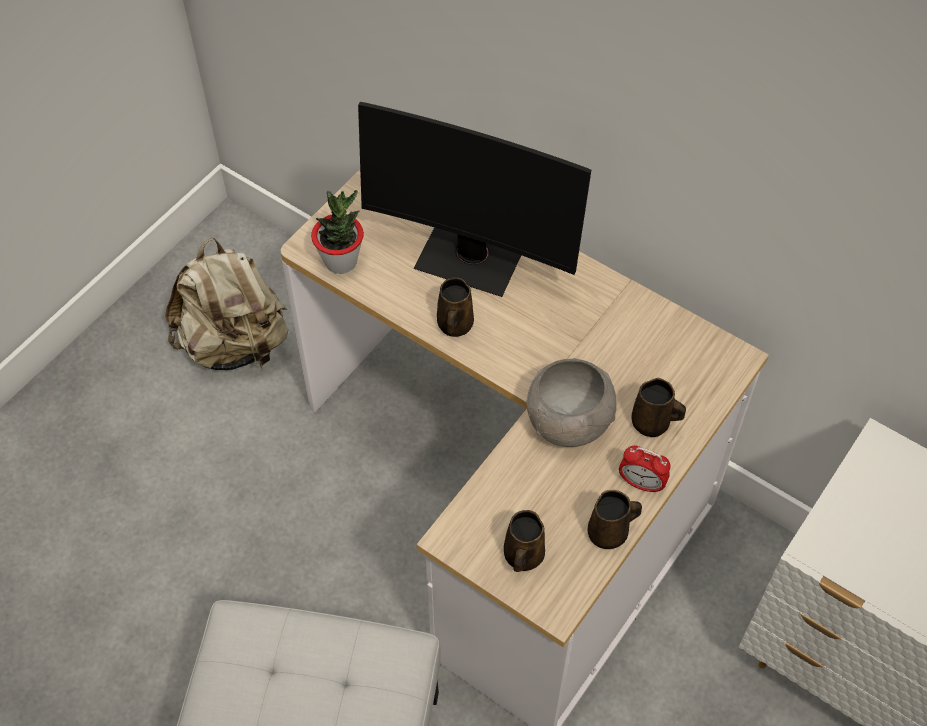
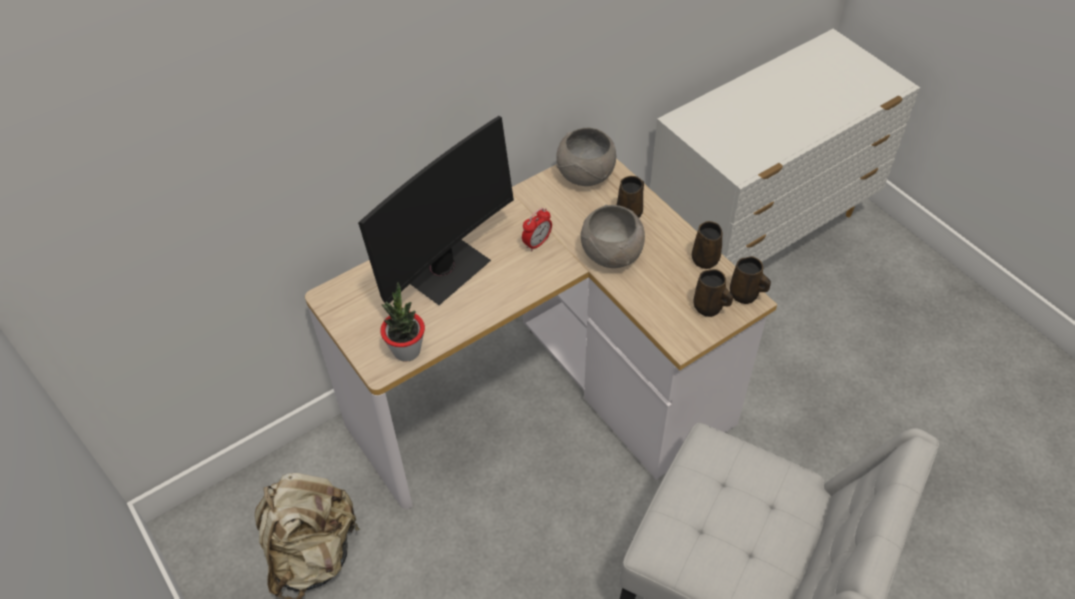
camera: 70 degrees left, 5 degrees down
brown mug [437,277,474,337] -> brown mug moved to [730,256,771,304]
alarm clock [619,445,670,494] -> alarm clock moved to [522,208,552,251]
none -> grey bowl [556,128,616,186]

